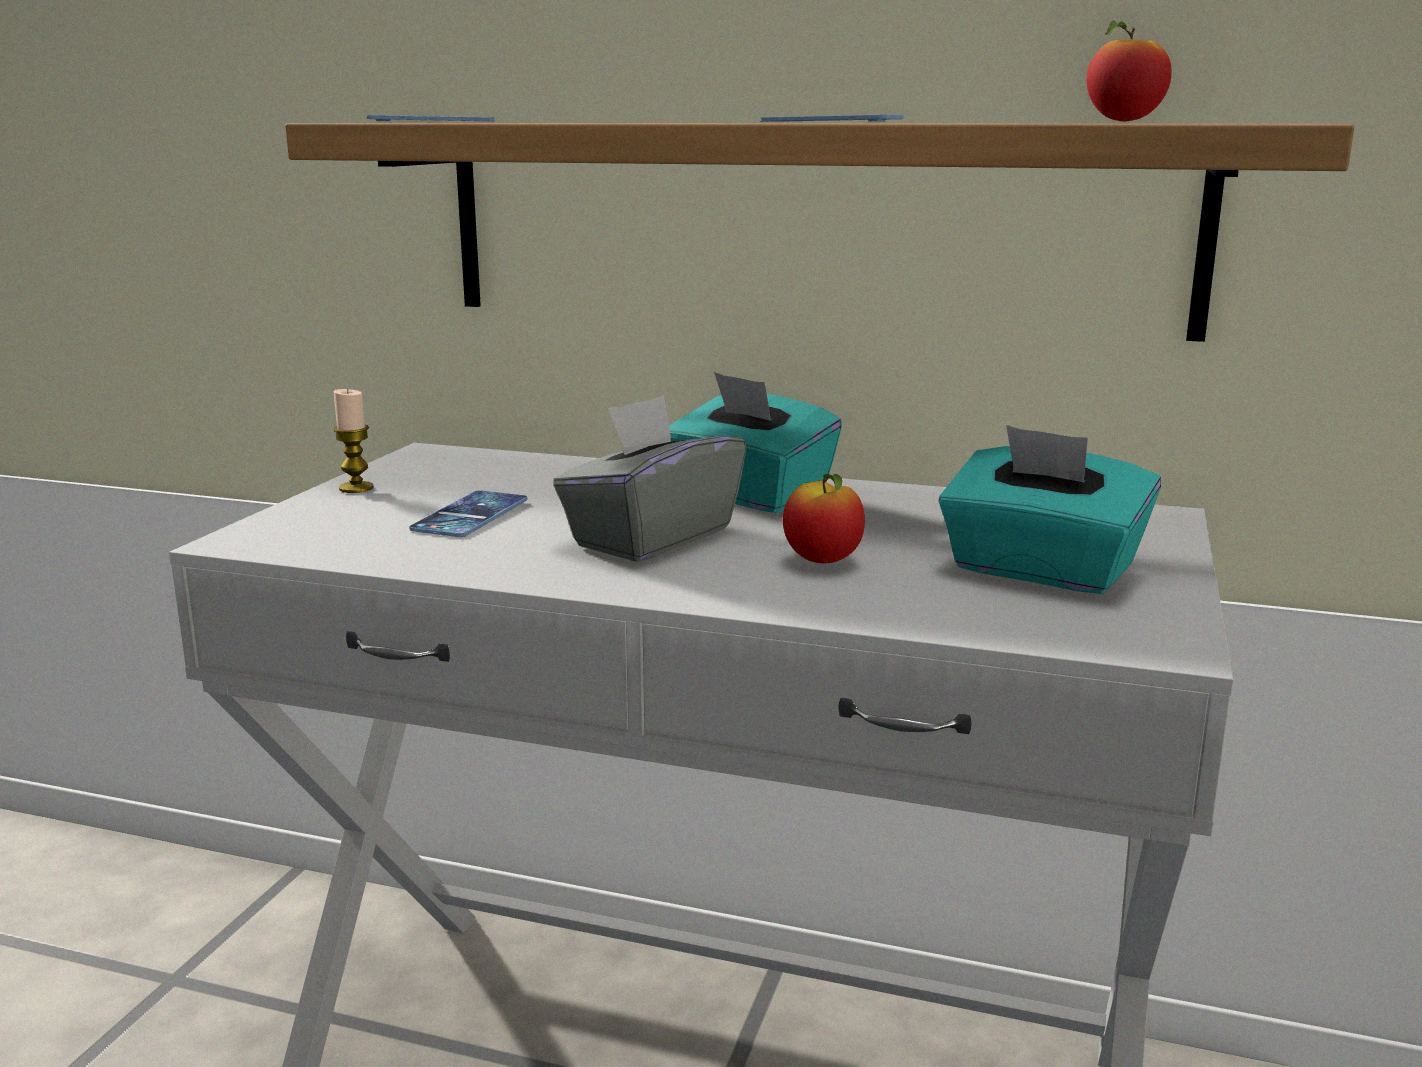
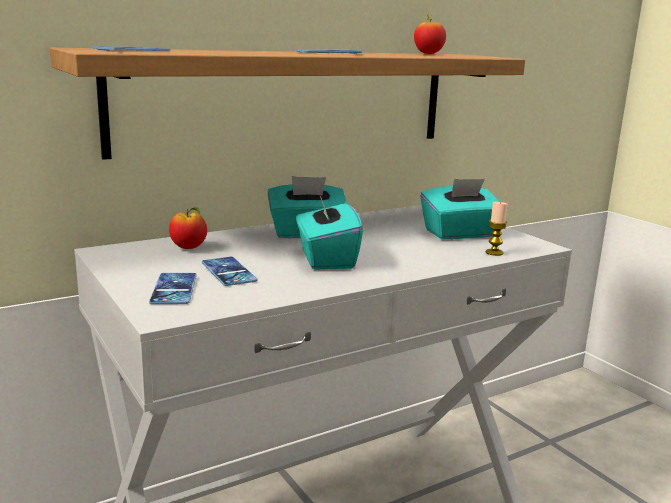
camera: 50 degrees left, 0 degrees up
candle [333,389,374,493] -> candle moved to [486,201,508,256]
grey tissue box [553,395,747,562] -> turquoise tissue box [296,191,363,270]
apple [783,474,865,563] -> apple moved to [169,207,207,249]
none -> phone [149,273,197,304]

